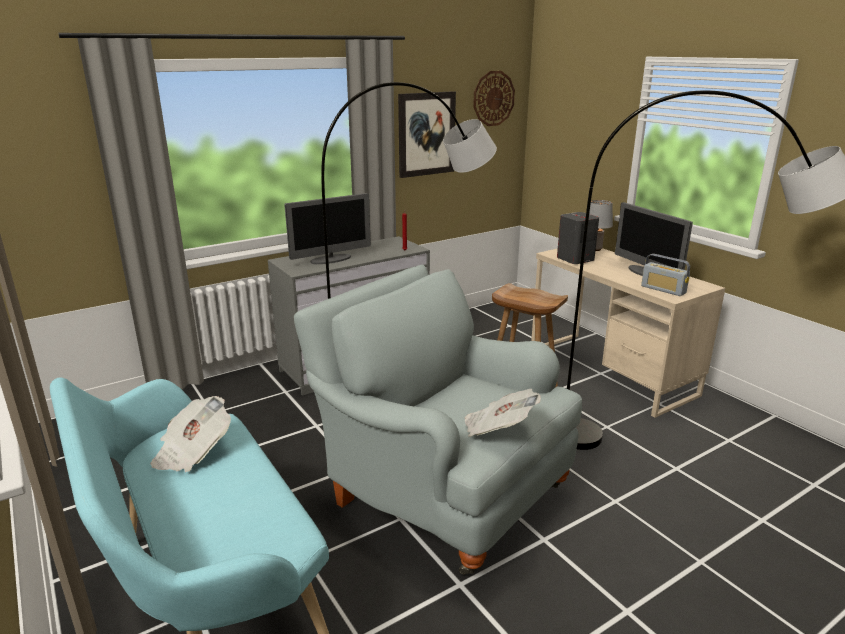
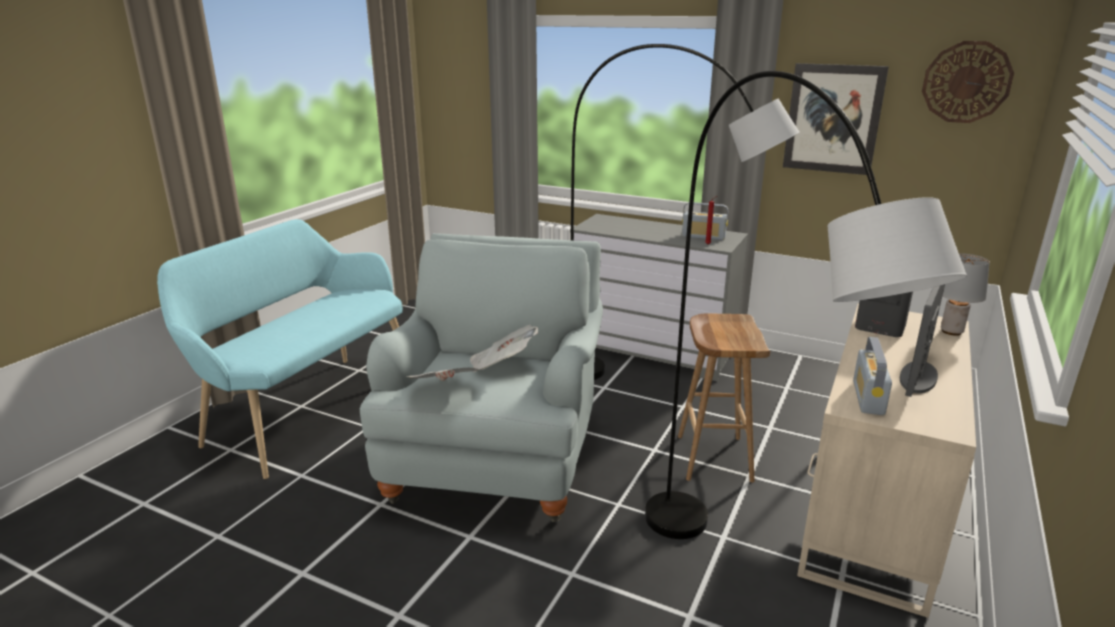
camera: 60 degrees right, 0 degrees up
newspaper [151,396,231,472] -> newspaper moved to [470,324,538,372]
monitor [284,193,371,264] -> none
none -> radio [682,202,728,240]

